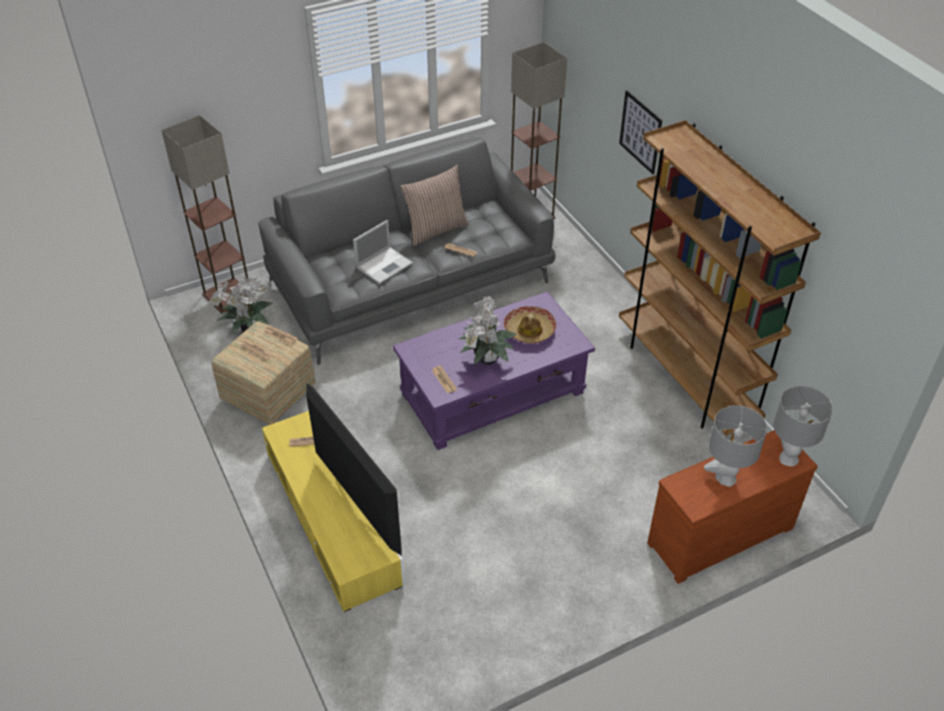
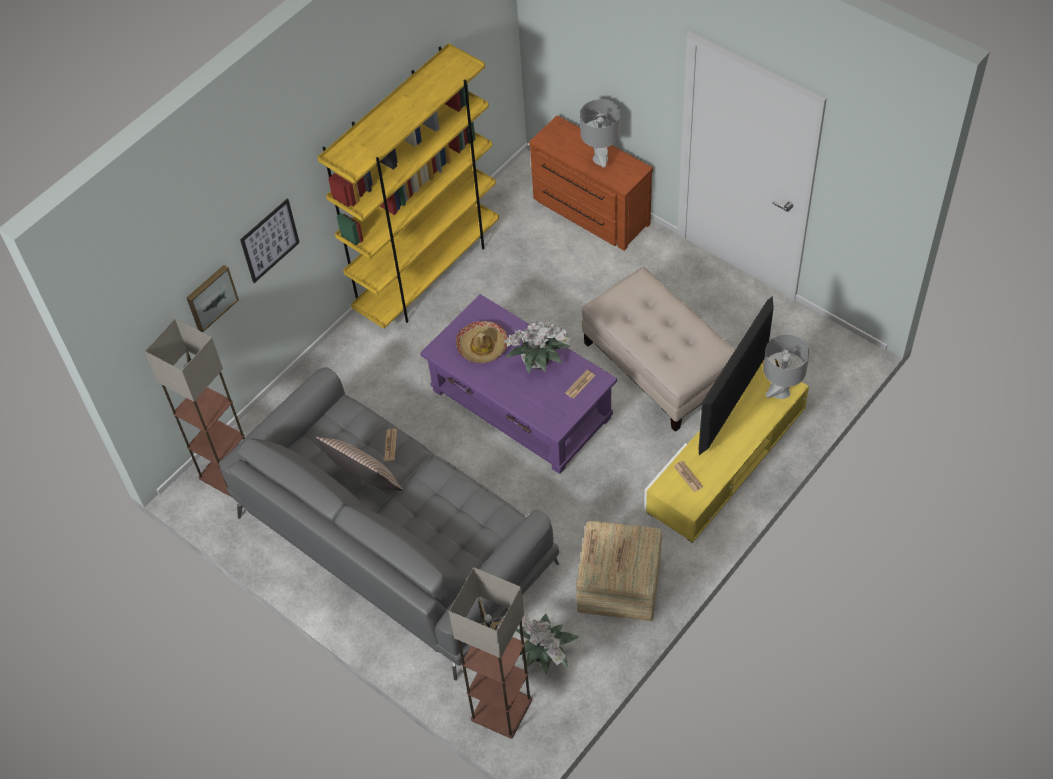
camera: 110 degrees left, 10 degrees up
laptop [353,220,413,284] -> none
brown bookcase [619,120,821,435] -> yellow bookcase [318,43,499,329]
grey table lamp [773,386,833,466] -> grey table lamp moved to [763,334,809,399]
none -> picture [187,265,239,332]
none -> beige ottoman [582,267,735,432]

